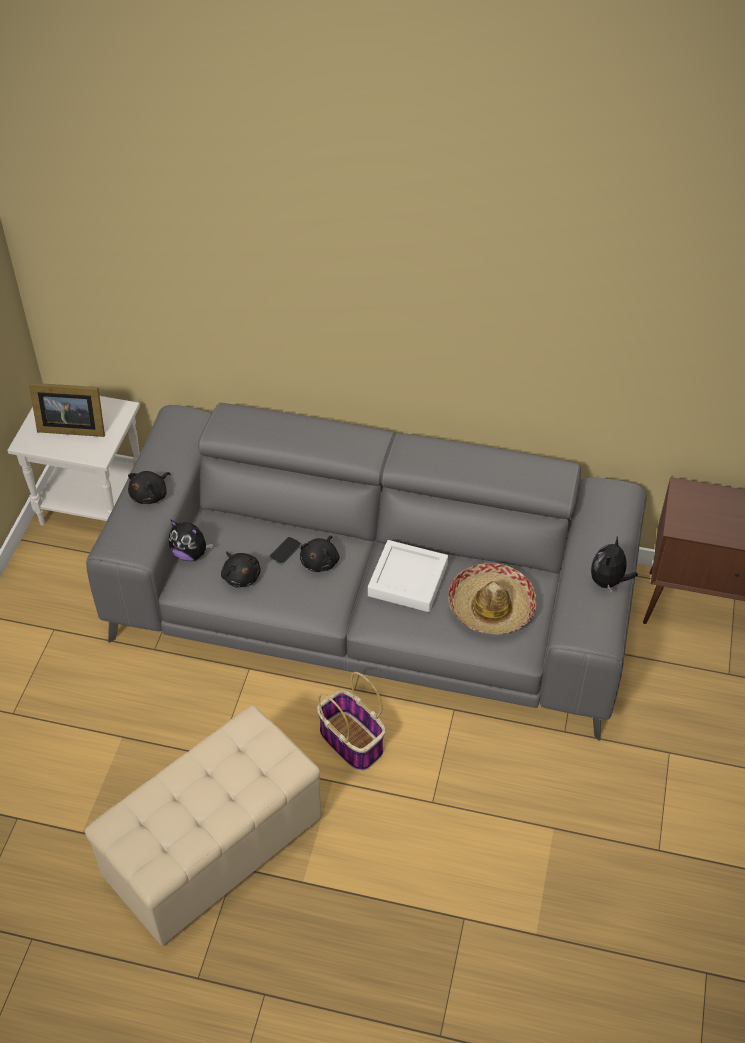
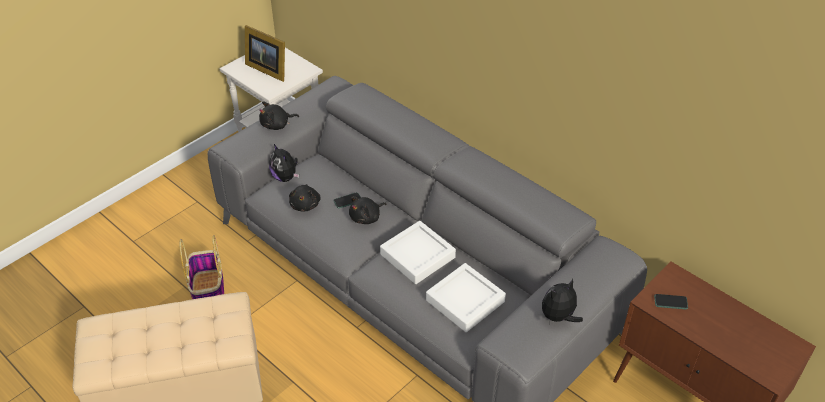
camera: 30 degrees right, 5 degrees down
basket [317,672,385,771] -> basket moved to [179,235,224,299]
hat [448,563,537,635] -> white tray [426,263,506,332]
none -> phone [654,294,688,309]

